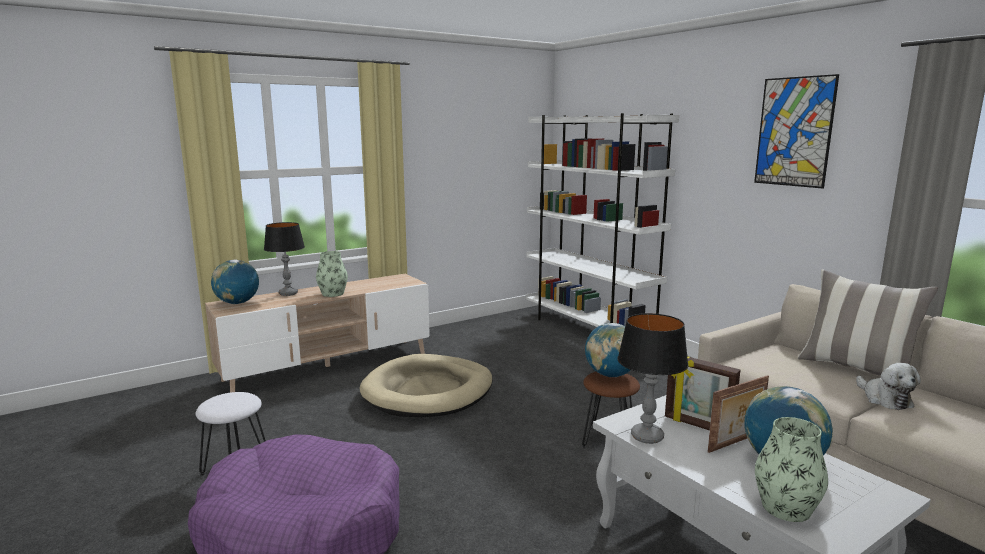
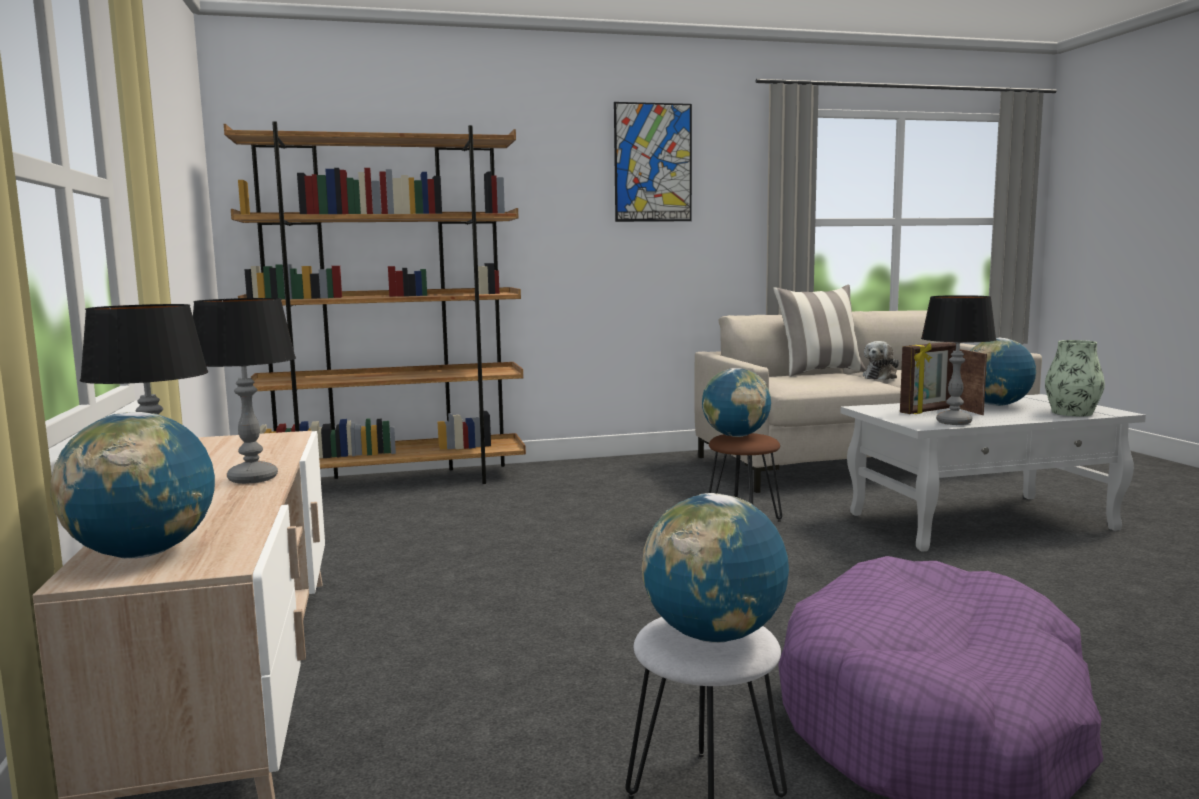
camera: 70 degrees left, 5 degrees down
vase [316,251,348,297] -> table lamp [193,298,296,484]
beige dog bed [359,354,493,417] -> none
white bookcase [526,113,679,327] -> brown bookcase [224,121,526,484]
plush toy [856,363,921,410] -> plush toy turned 120 degrees clockwise [863,341,899,380]
none -> globe [642,493,789,643]

